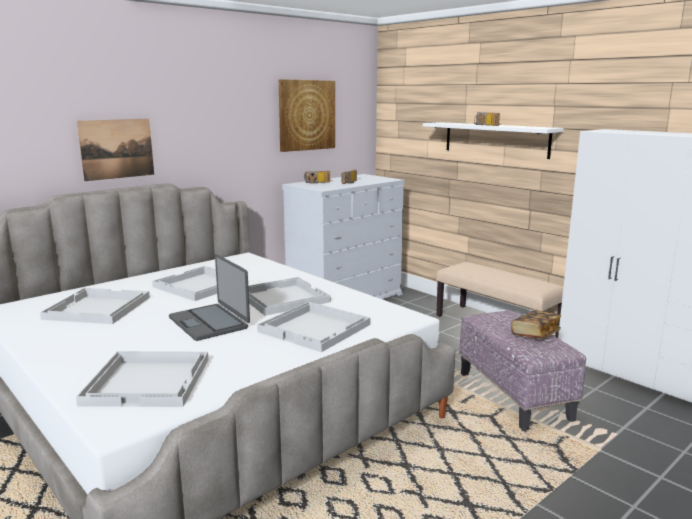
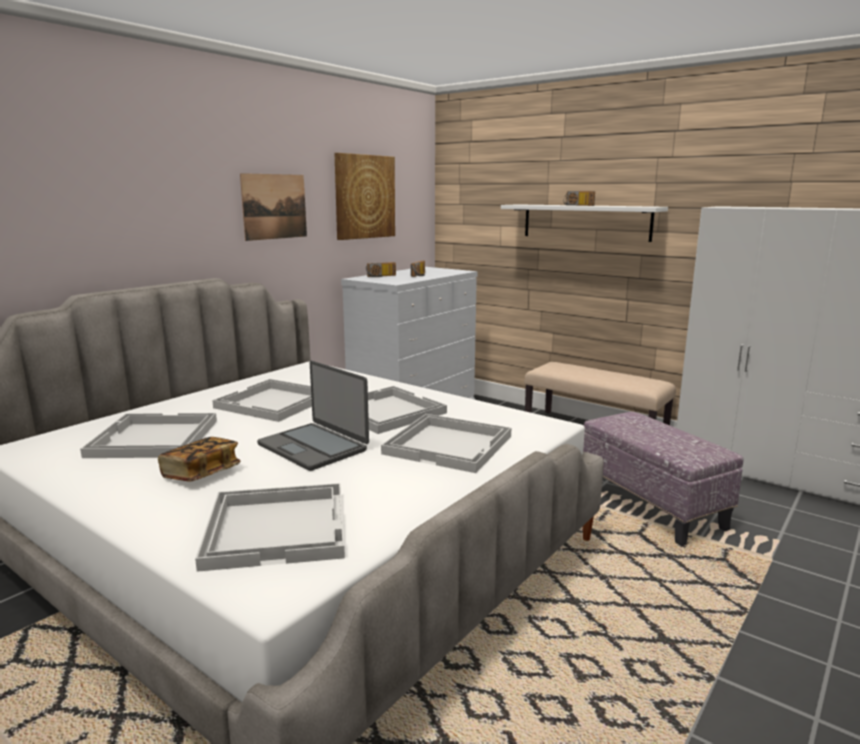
camera: 10 degrees left, 0 degrees up
picture [77,119,154,181] -> picture moved to [240,173,307,241]
book [511,310,561,339] -> book moved to [158,437,240,482]

